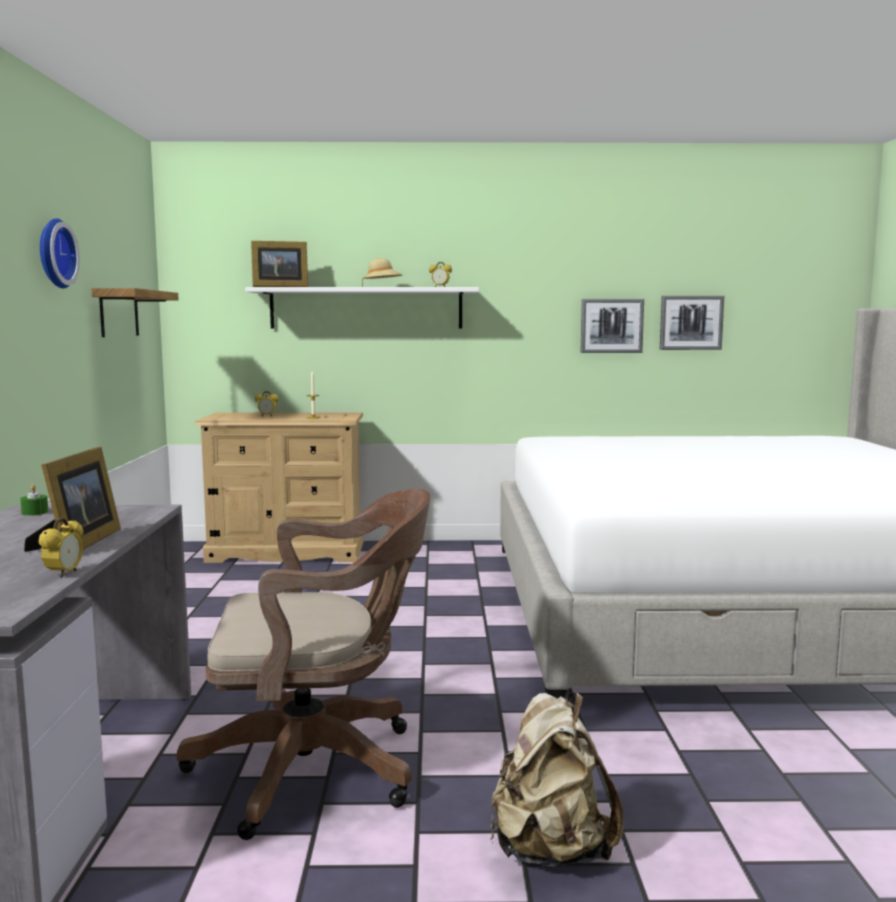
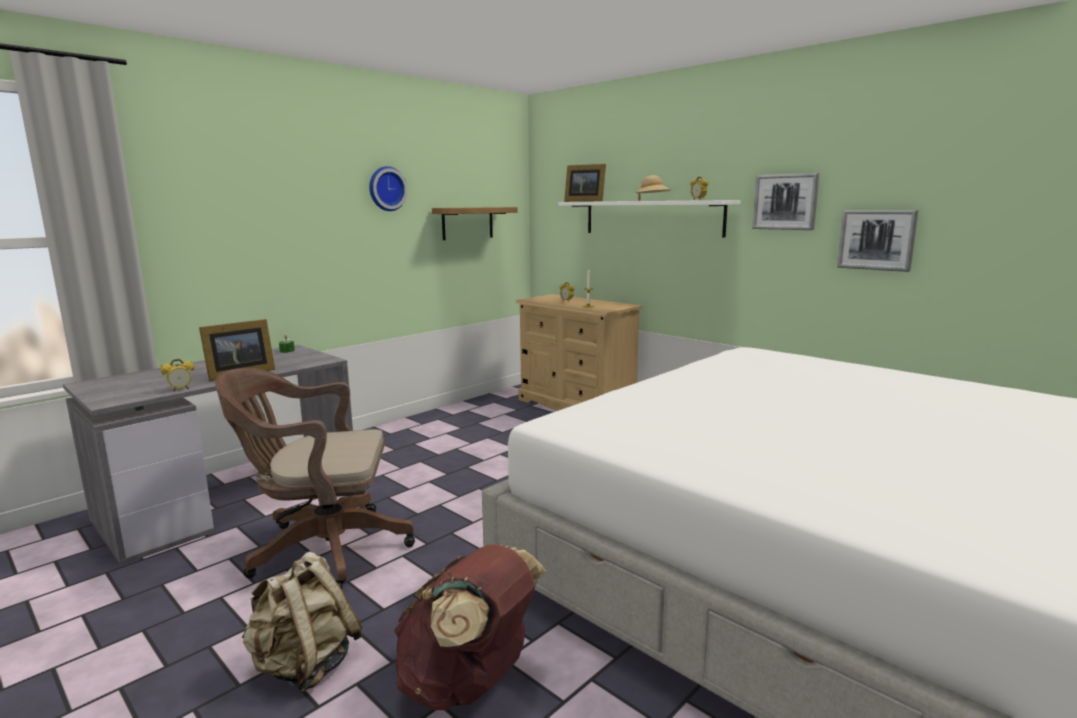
camera: 45 degrees right, 5 degrees up
brown office chair [177,488,430,840] -> brown office chair turned 135 degrees clockwise [215,368,415,589]
picture [660,296,724,350] -> picture moved to [752,173,819,230]
none -> brown backpack [394,544,547,710]

